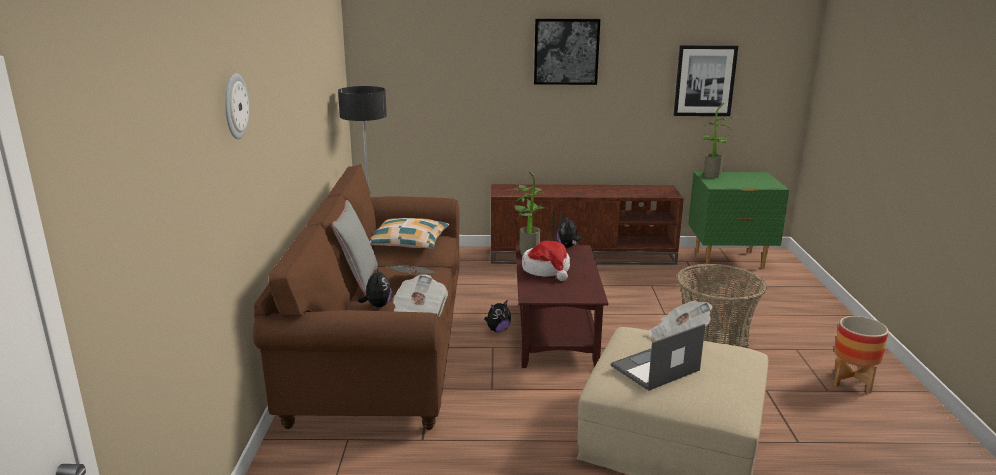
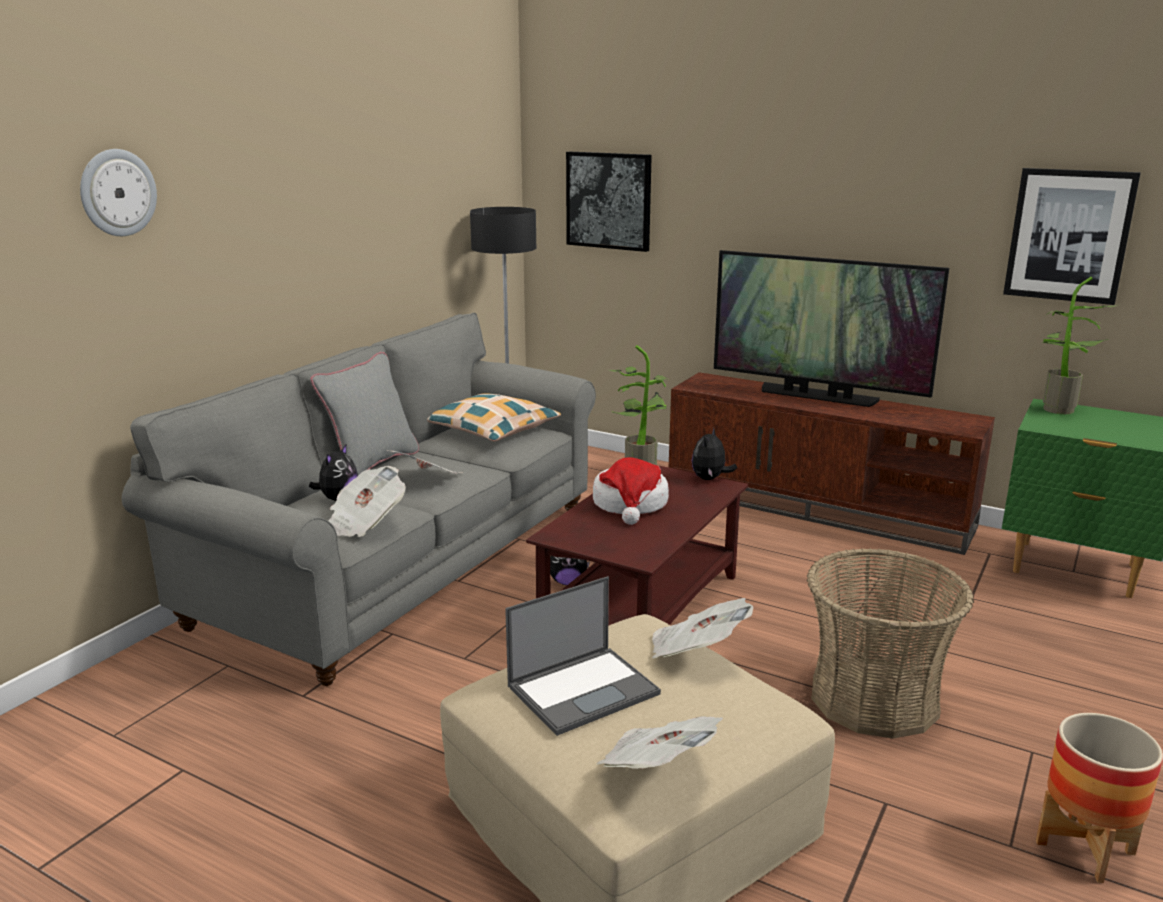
camera: 30 degrees right, 0 degrees up
brown sofa [253,164,460,430] -> grey sofa [122,313,596,686]
picture [534,19,600,85] -> picture moved to [566,152,652,252]
laptop [611,324,705,391] -> laptop turned 150 degrees clockwise [505,576,661,736]
none -> newspaper [597,716,723,769]
none -> television [714,250,949,407]

